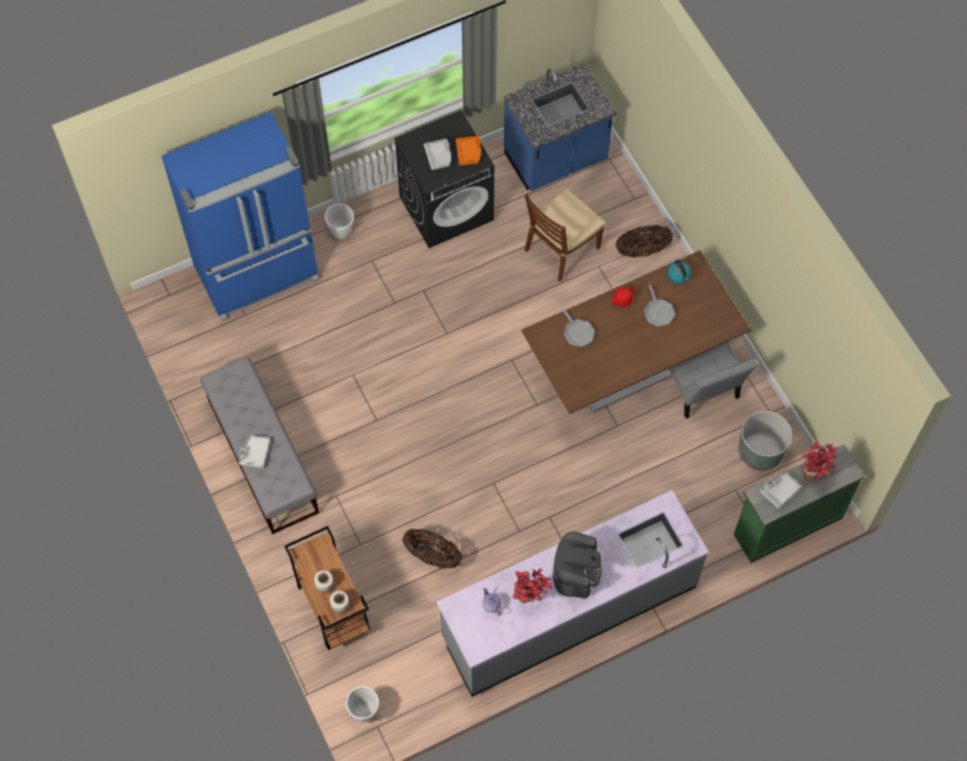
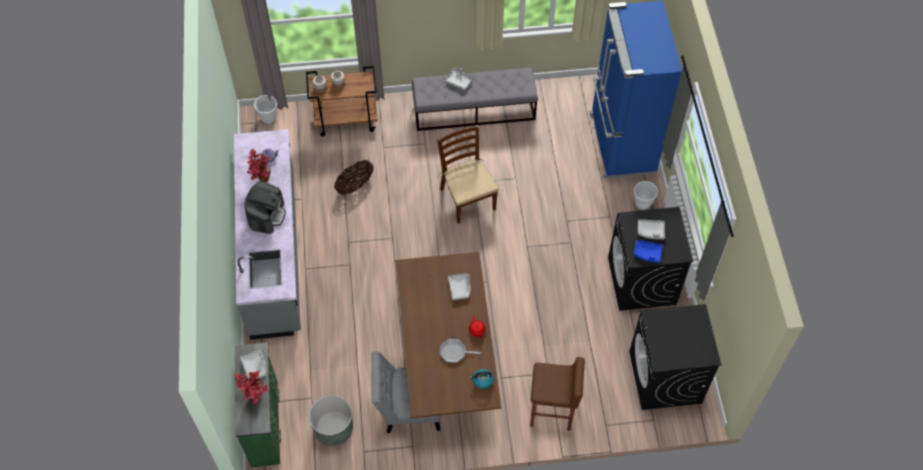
camera: 110 degrees right, 5 degrees down
orange tray [456,136,481,165] -> blue tray [634,240,663,263]
blue counter [504,63,617,191] -> black washing machine [629,304,721,410]
brown chair [525,188,605,282] -> brown chair moved to [437,125,499,224]
coffee machine [553,531,602,599] -> coffee machine turned 105 degrees counterclockwise [244,181,286,234]
frying pan [562,307,595,347] -> grey tray [448,273,471,300]
basket [616,225,673,257] -> brown stool [530,357,585,431]

